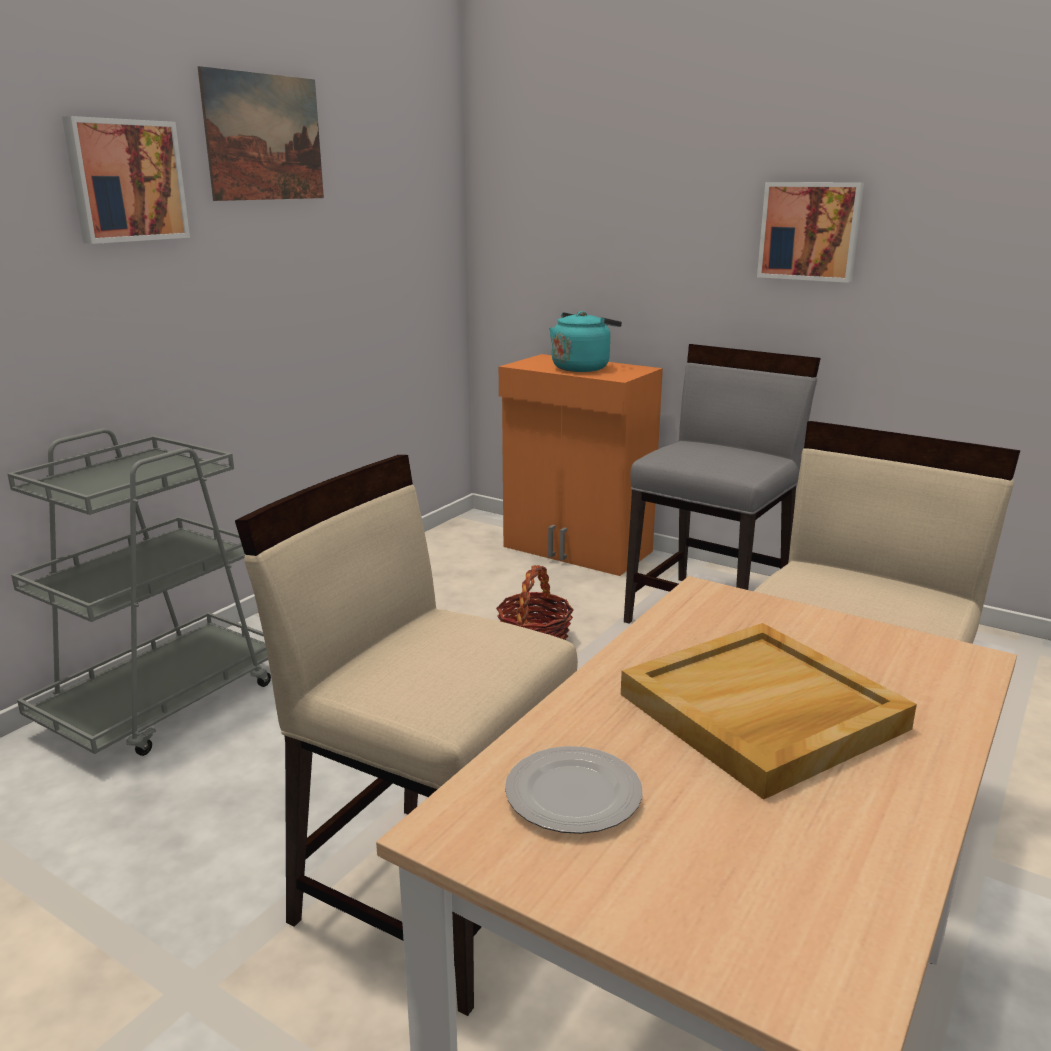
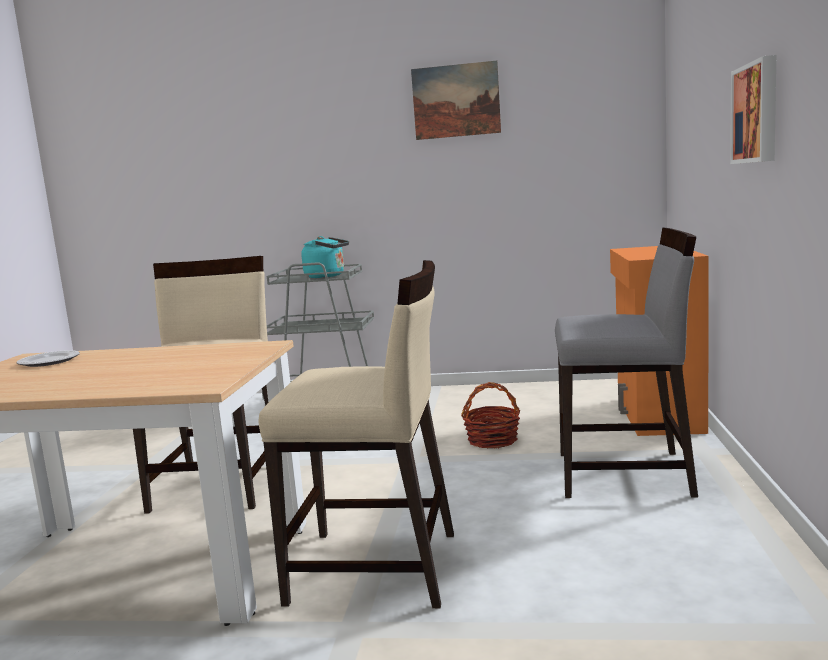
camera: 65 degrees right, 10 degrees down
picture [62,116,190,244] -> none
turquoise kettle [549,311,622,372] -> turquoise kettle moved to [301,236,349,278]
beige tray [621,623,917,800] -> none

